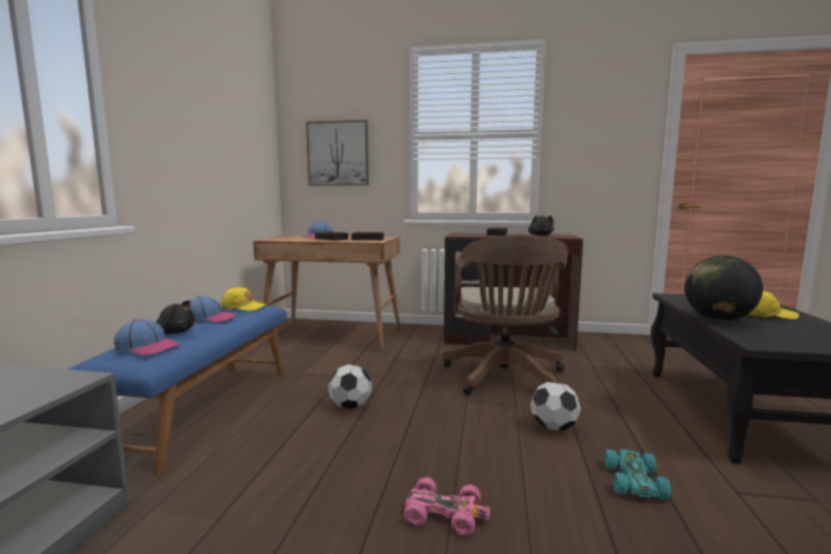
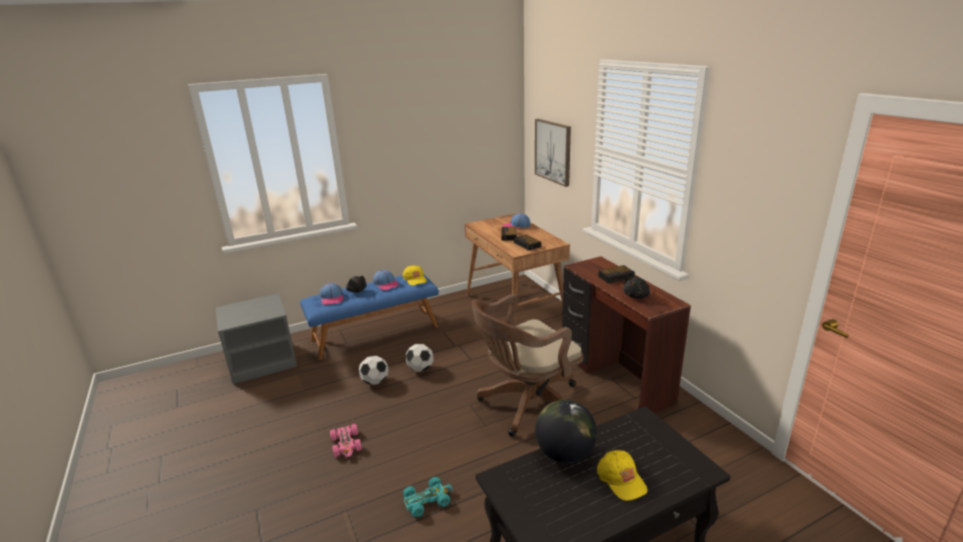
camera: 55 degrees right, 15 degrees up
football [530,382,581,431] -> football moved to [359,356,389,385]

